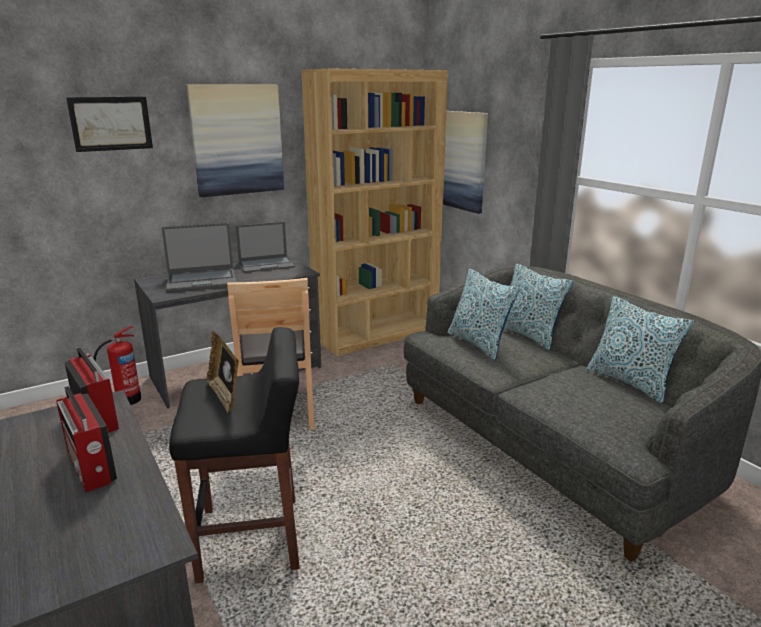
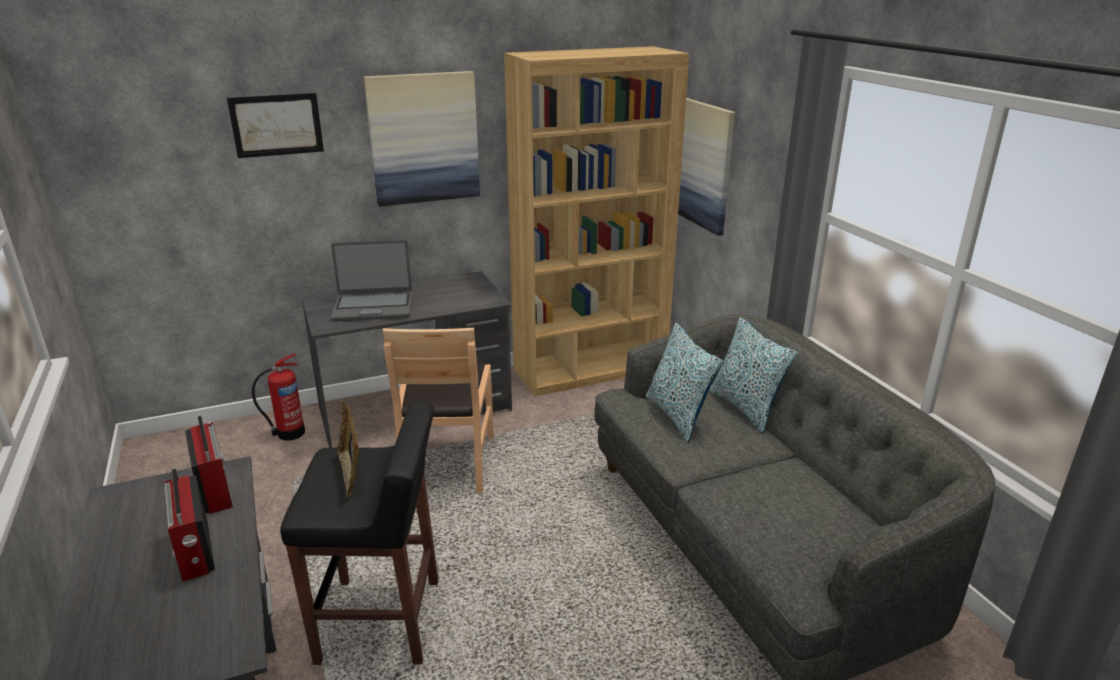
camera: 10 degrees right, 5 degrees up
laptop [236,222,295,273] -> none
pillow [587,296,694,403] -> none

